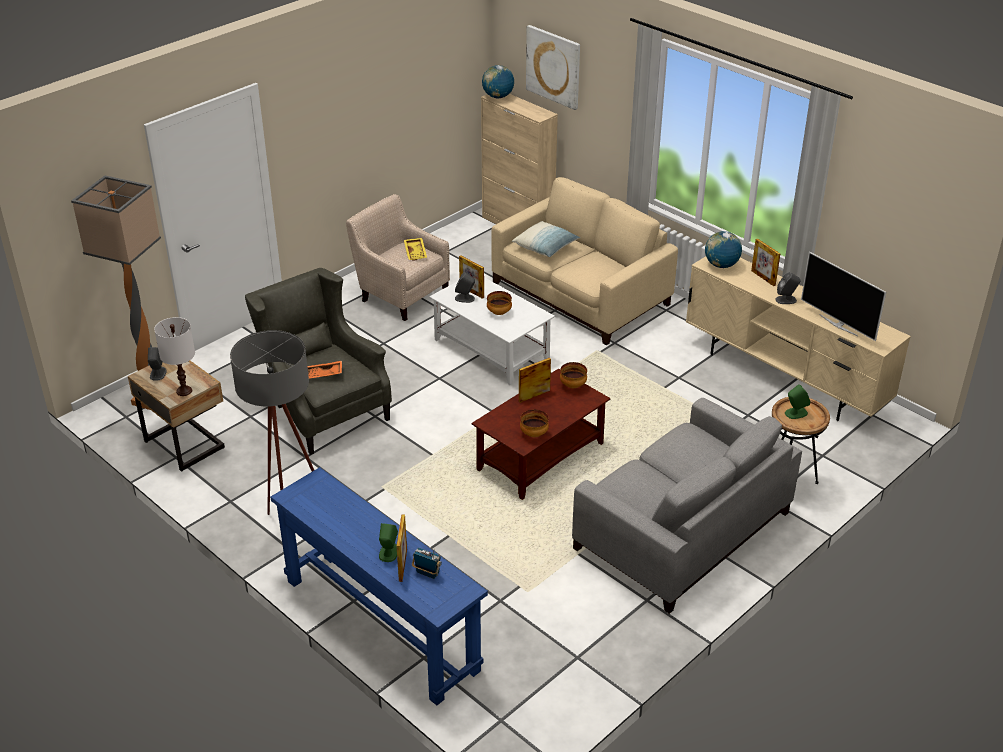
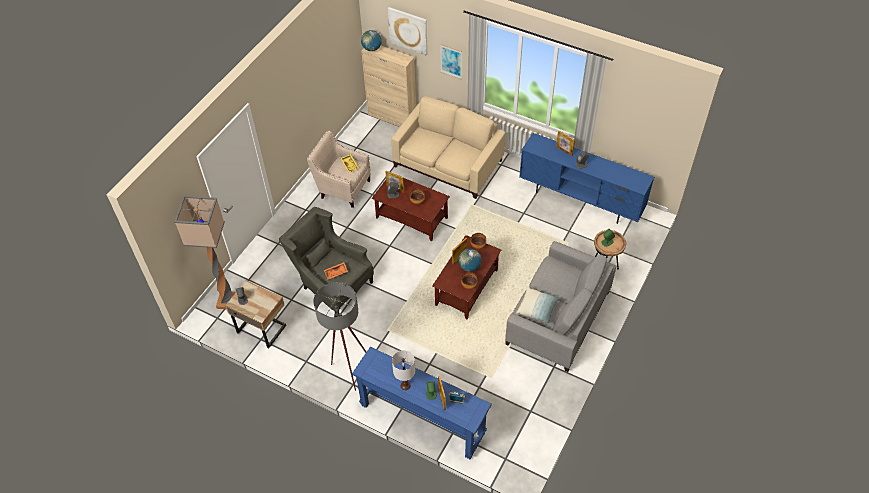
camera: 15 degrees left, 15 degrees up
white table lamp [154,317,195,396] -> white table lamp moved to [392,350,415,390]
white coffee table [429,277,555,385] -> brown coffee table [372,178,450,241]
pillow [512,221,580,257] -> pillow moved to [516,287,560,324]
beige tv stand [686,256,911,421] -> blue tv stand [519,133,654,224]
globe [705,231,742,268] -> globe moved to [458,249,482,272]
television [801,252,886,341] -> none
none -> picture [440,44,462,79]

